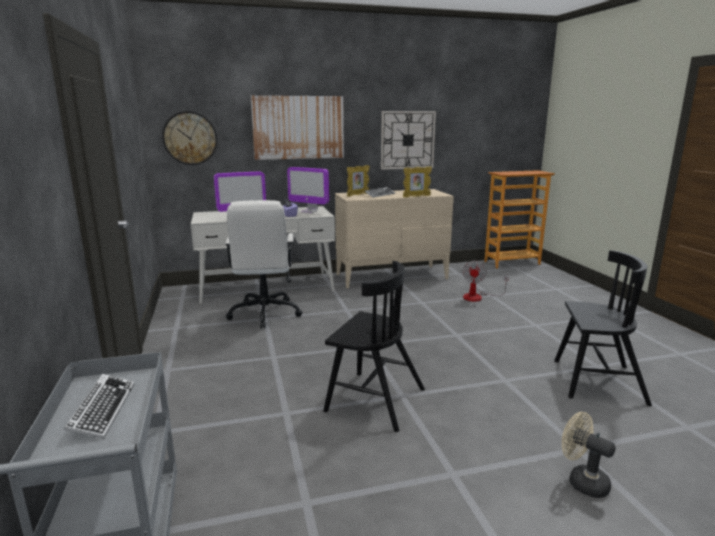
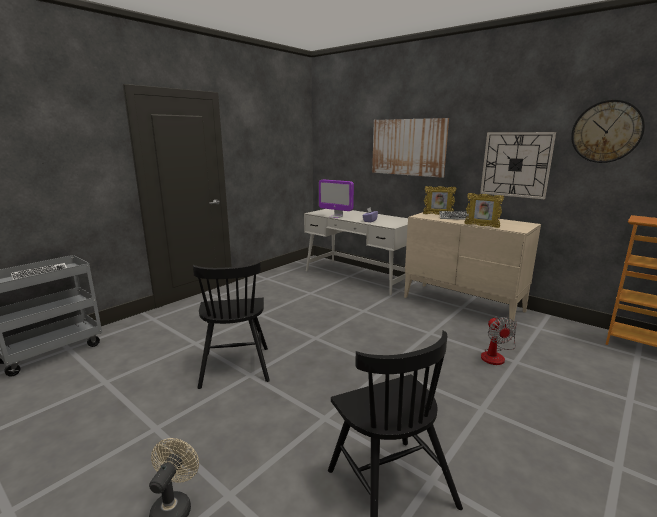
camera: 55 degrees right, 0 degrees up
wall clock [162,111,217,165] -> wall clock moved to [571,100,645,163]
white office chair [225,200,303,328] -> none
monitor [287,167,329,213] -> none
fan [462,261,509,302] -> fan turned 75 degrees counterclockwise [481,317,517,365]

